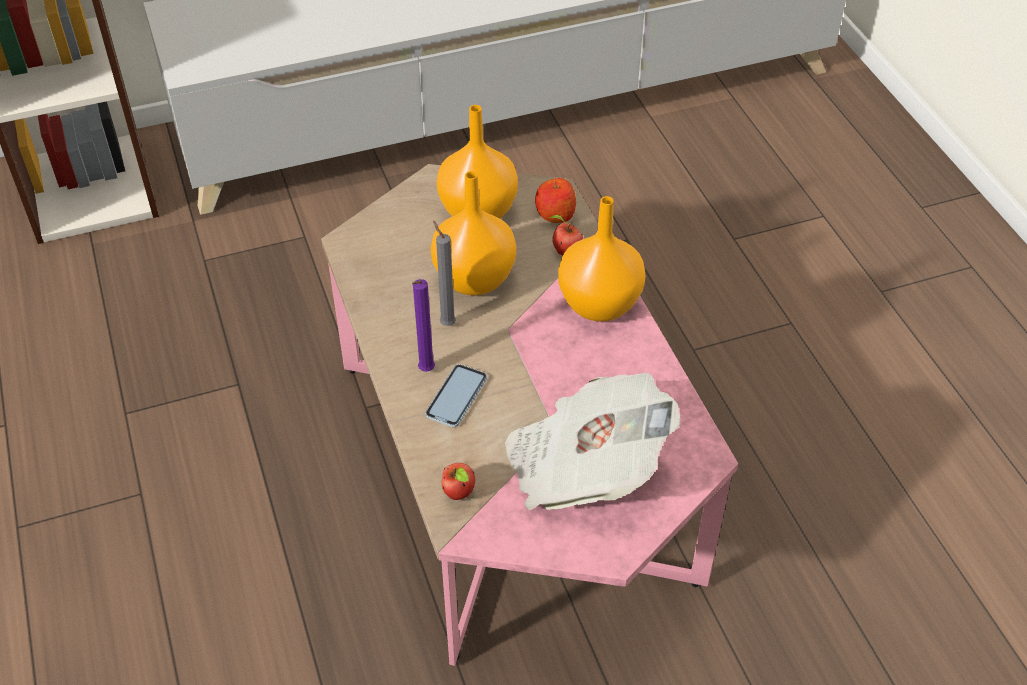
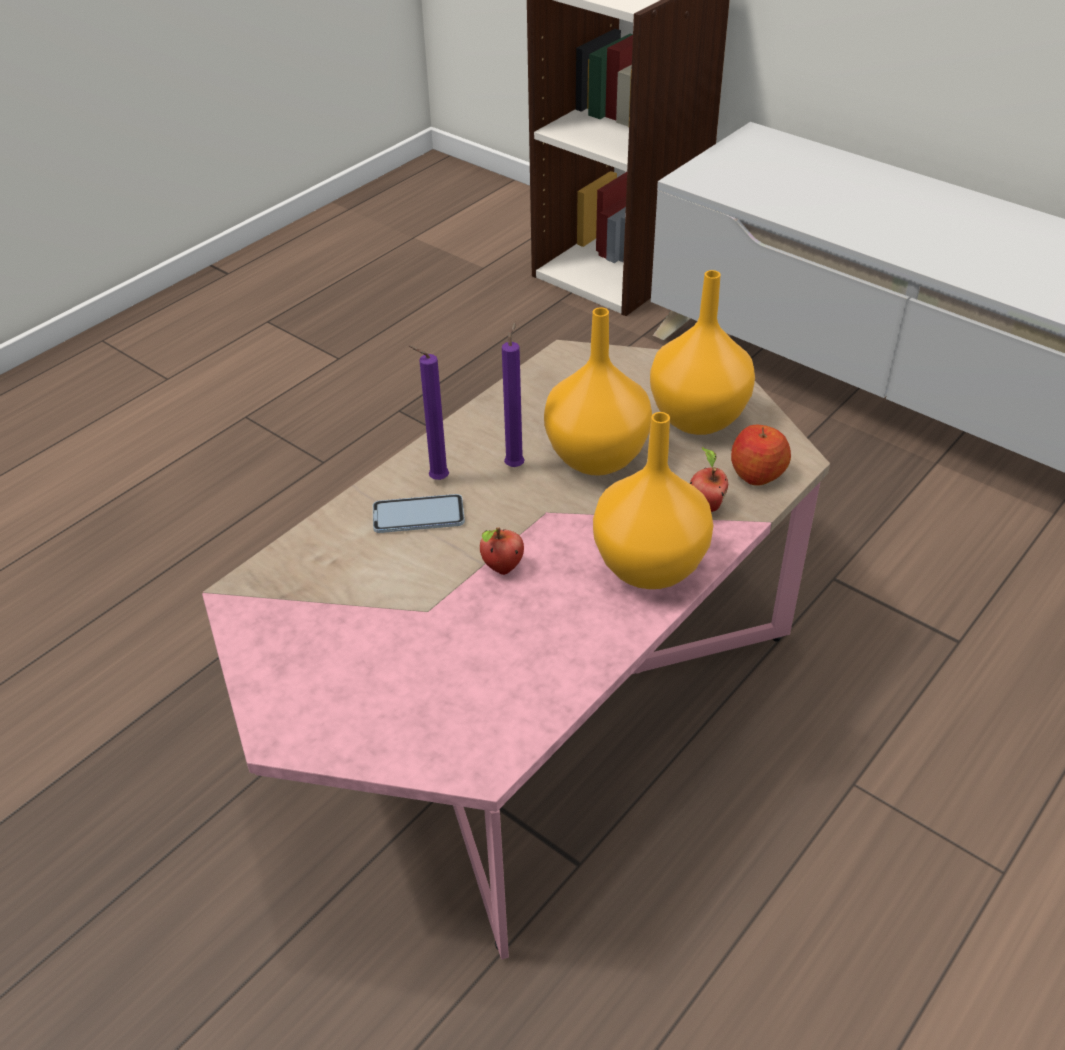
camera: 60 degrees right, 5 degrees down
grey candle [433,220,456,326] -> purple candle [502,322,525,467]
apple [442,463,475,500] -> apple moved to [480,527,524,575]
newspaper [505,373,680,510] -> none

